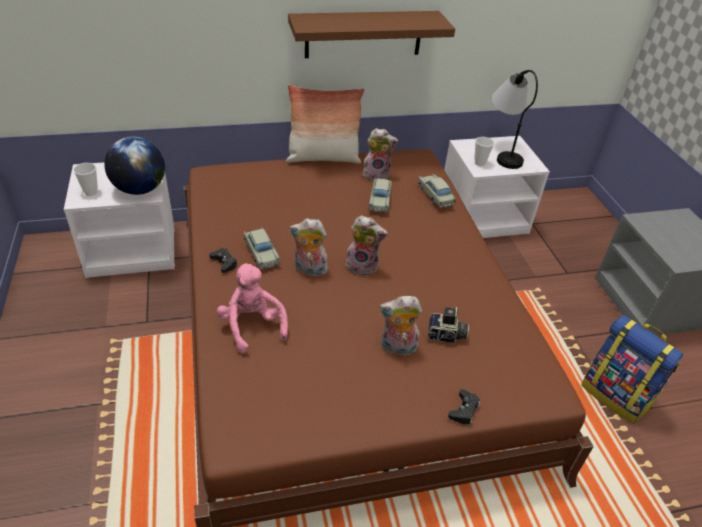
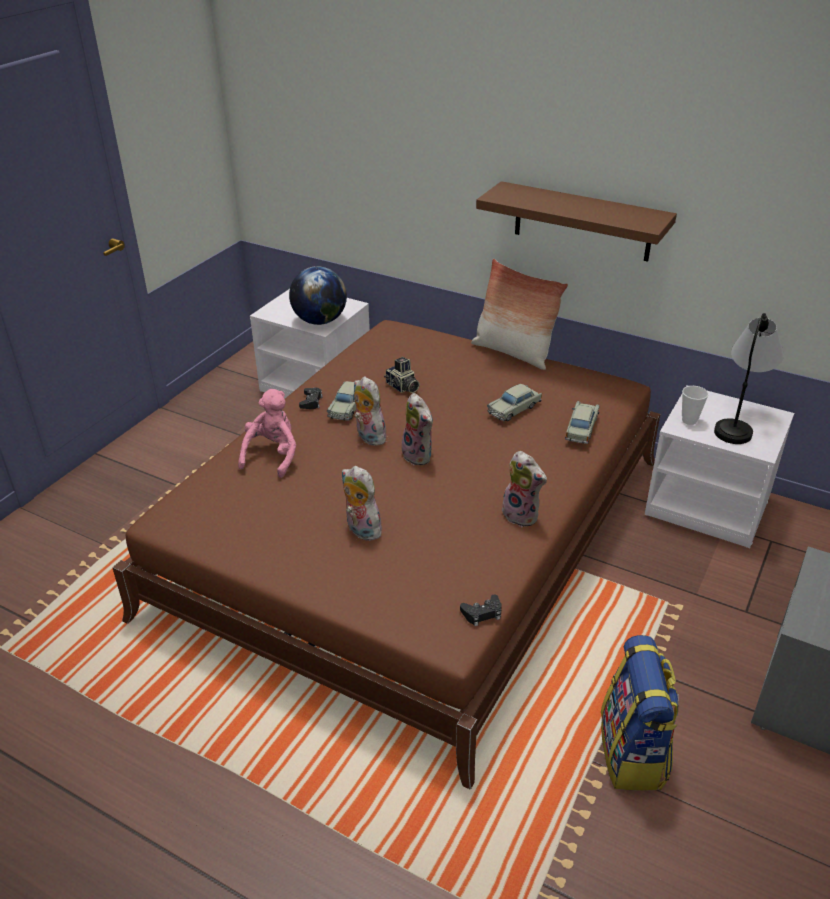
camera: 45 degrees right, 5 degrees down
cup [73,163,98,196] -> none
plush toy [363,128,399,181] -> plush toy moved to [502,451,547,527]
camera [428,307,469,343] -> camera moved to [384,357,420,393]
black game controller [448,389,480,425] -> black game controller moved to [460,594,502,626]

